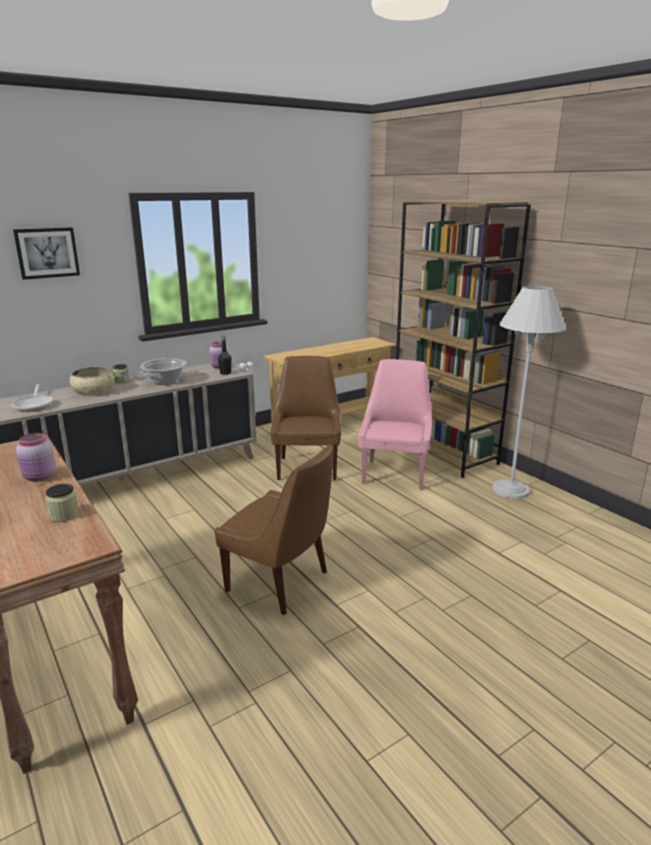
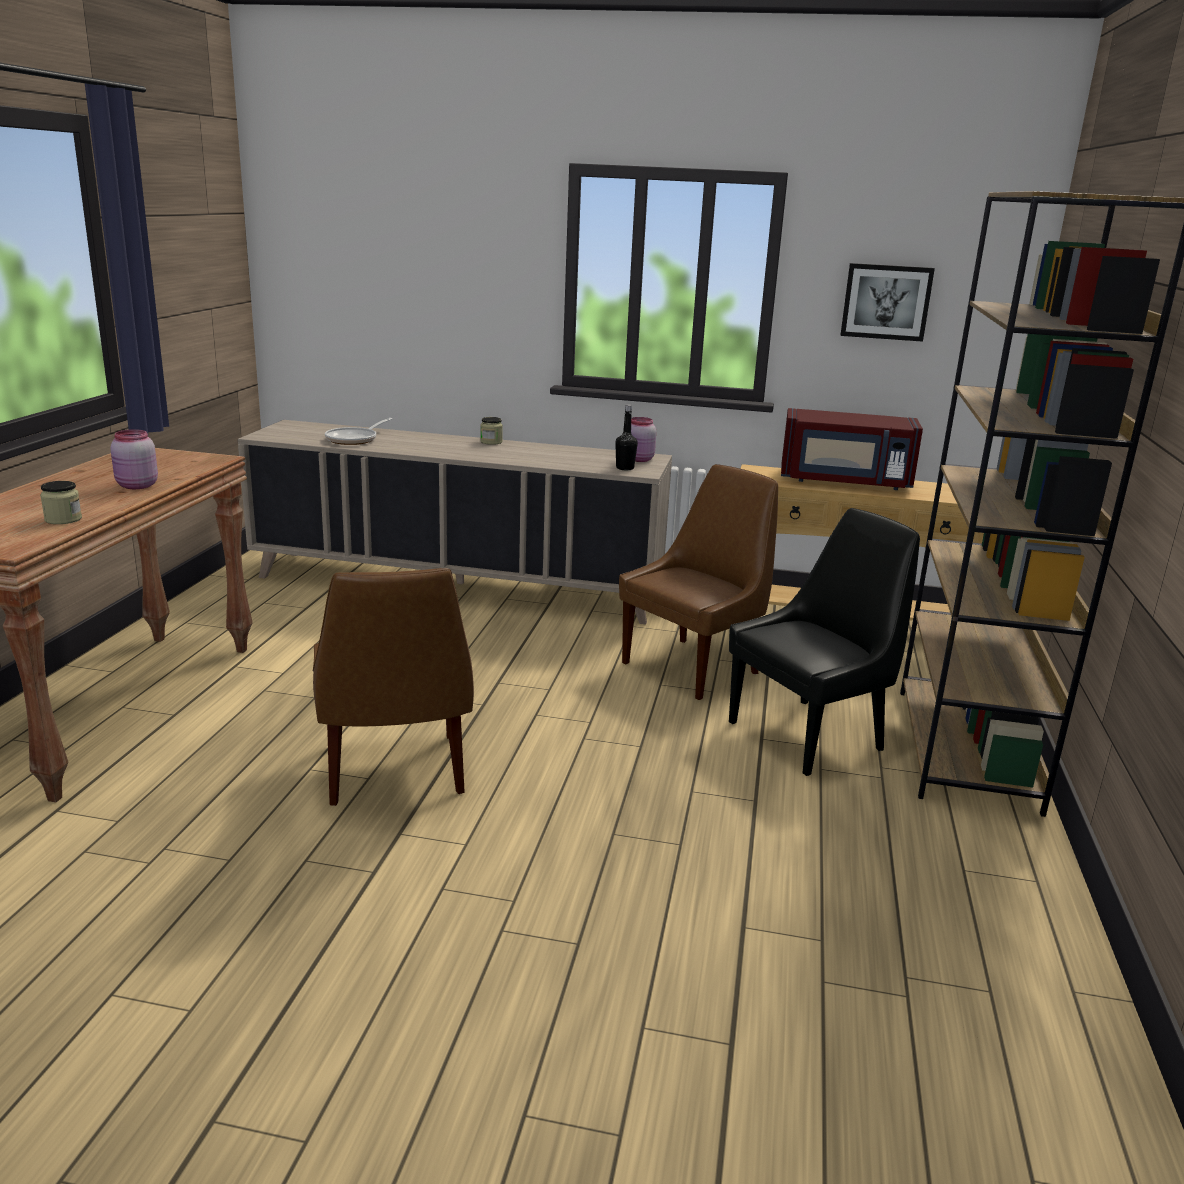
camera: 45 degrees right, 0 degrees up
picture [13,227,80,280] -> picture moved to [841,263,935,342]
beige bowl [70,367,115,396] -> none
cooking pot [139,358,187,385] -> none
pink chair [358,359,432,489] -> black chair [729,508,920,776]
white floor lamp [492,285,566,499] -> none
none -> red microwave [781,408,923,490]

